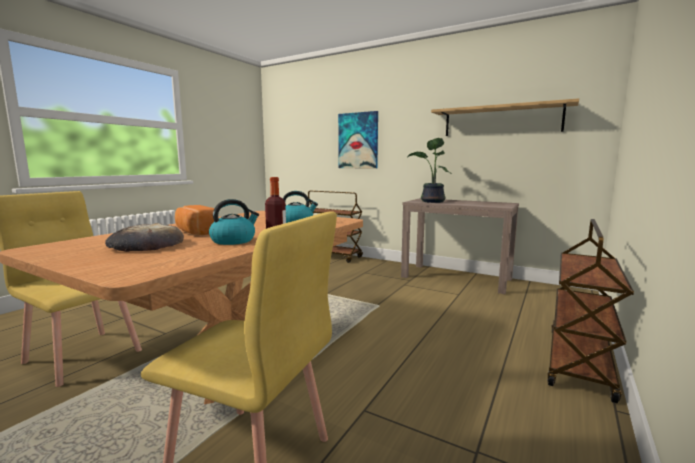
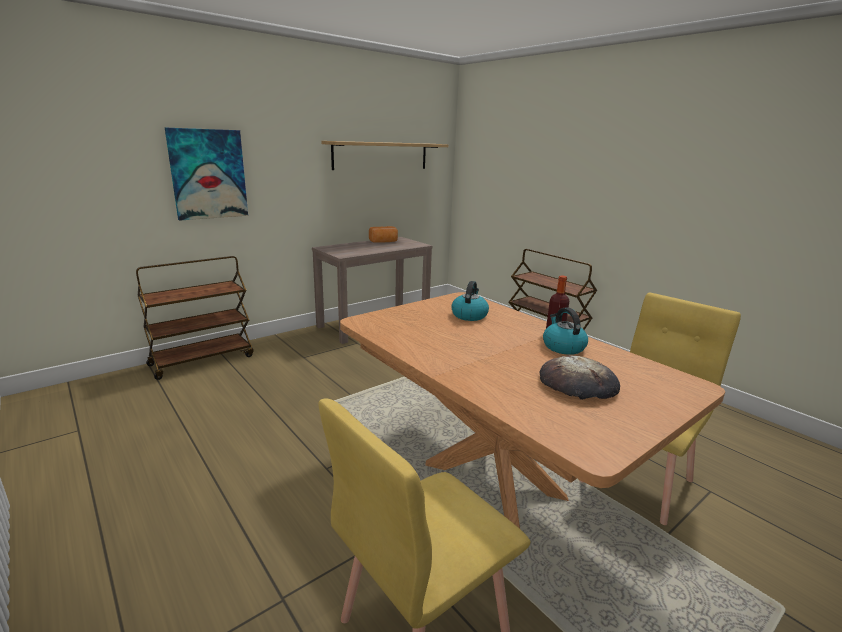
camera: 70 degrees left, 10 degrees up
bread [175,205,215,235] -> bread moved to [369,226,398,243]
potted plant [407,138,452,203] -> none

